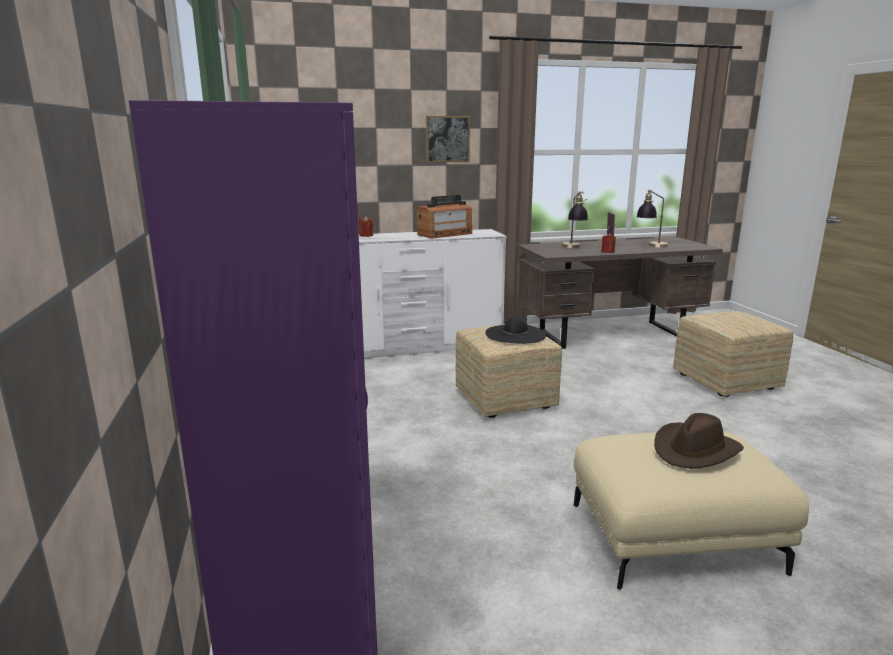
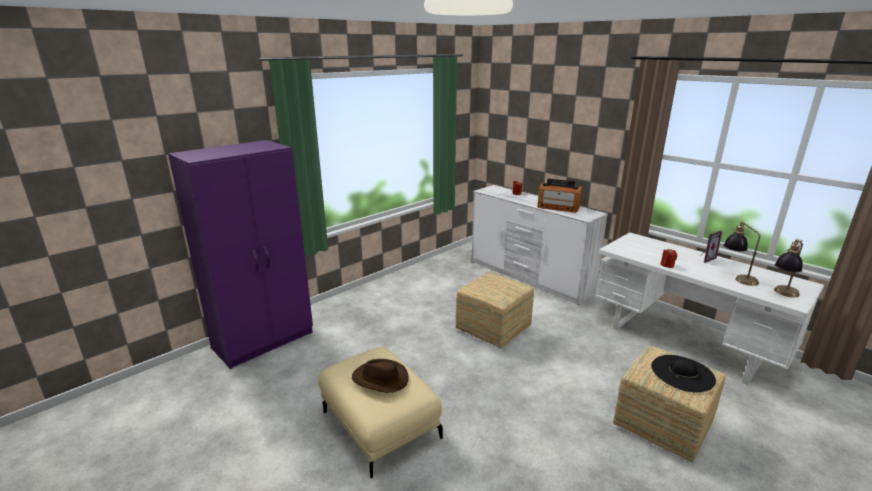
camera: 60 degrees right, 5 degrees up
picture [426,116,470,163] -> none
black hat [485,317,546,344] -> black hat moved to [651,355,716,392]
brown desk [517,237,723,349] -> white desk [595,232,824,385]
table lamp [562,191,588,248] -> table lamp moved to [774,238,803,298]

